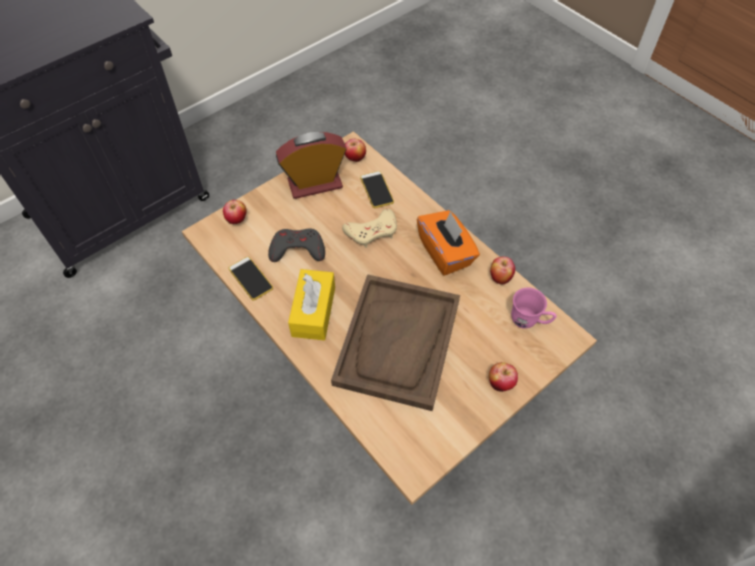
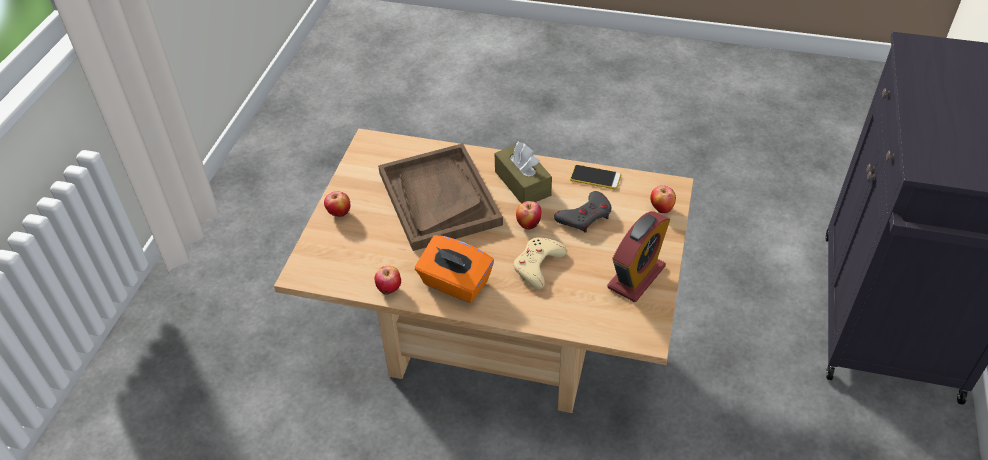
camera: 145 degrees right, 10 degrees down
yellow tissue box [288,269,335,340] -> brown tissue box [495,142,552,204]
apple [345,139,366,162] -> apple moved to [516,201,541,230]
phone [360,171,394,208] -> none
pink mug [511,287,557,328] -> none

